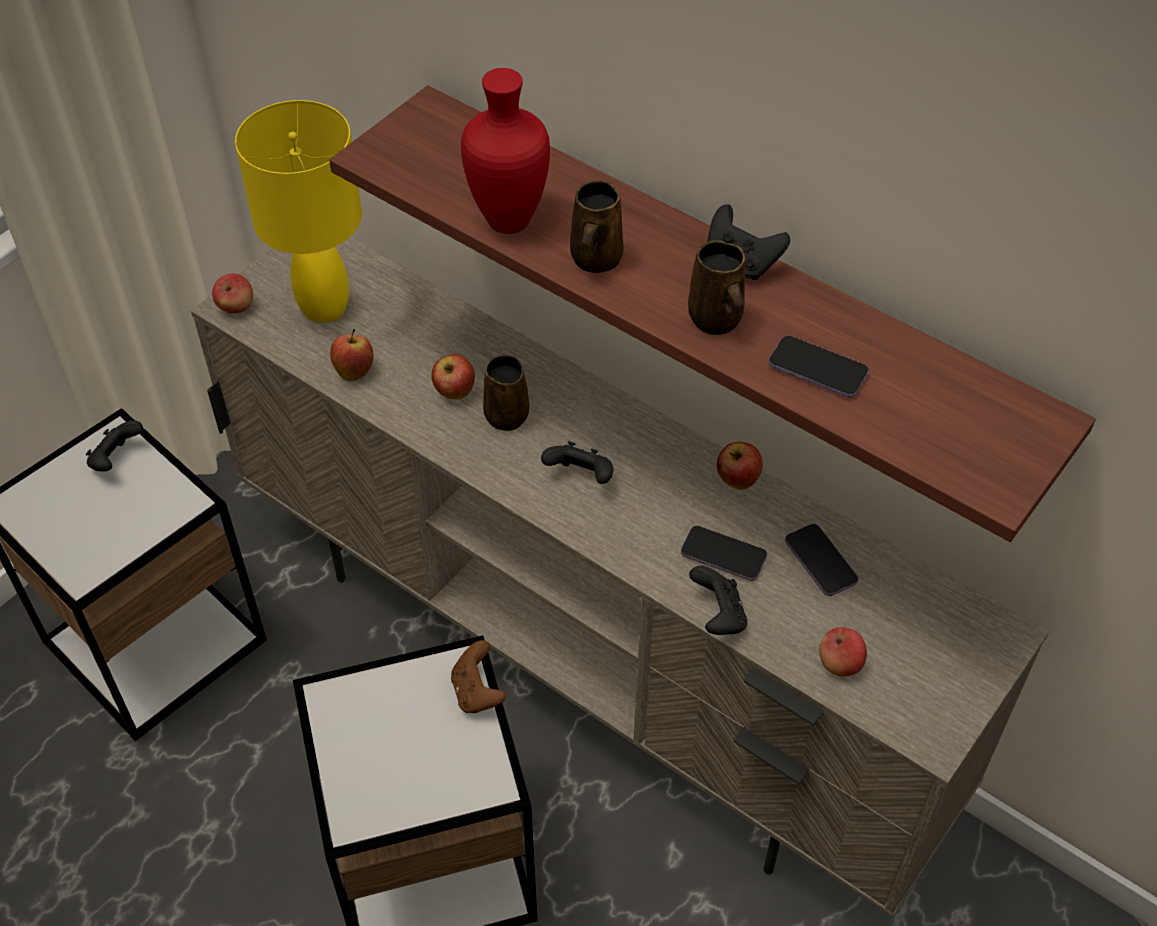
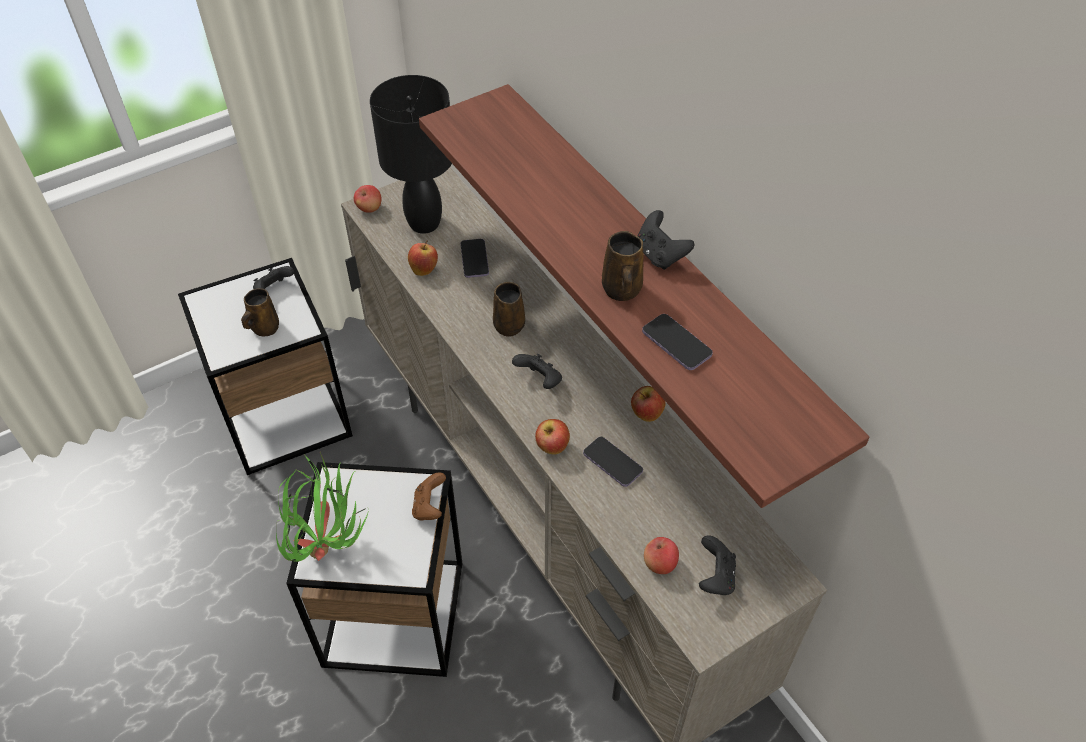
camera: 20 degrees right, 0 degrees up
yellow table lamp [235,100,362,323] -> black table lamp [370,75,452,234]
apple [432,354,475,400] -> apple moved to [535,419,570,454]
red vase [461,68,550,234] -> none
brown mug [570,180,623,273] -> brown mug moved to [241,288,279,337]
black game controller [689,566,747,635] -> black game controller moved to [699,535,736,595]
phone [785,524,858,596] -> phone moved to [460,239,489,278]
none -> potted plant [276,452,369,562]

